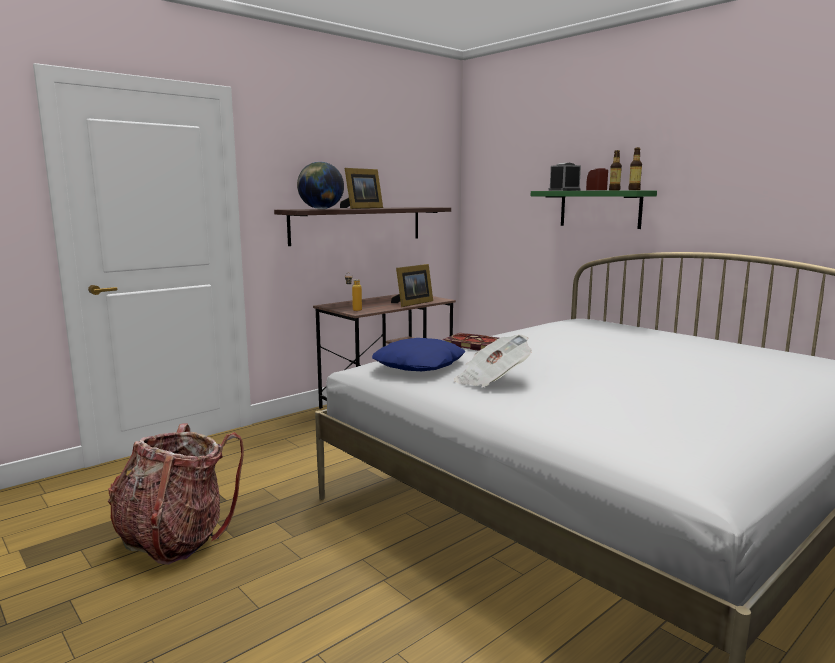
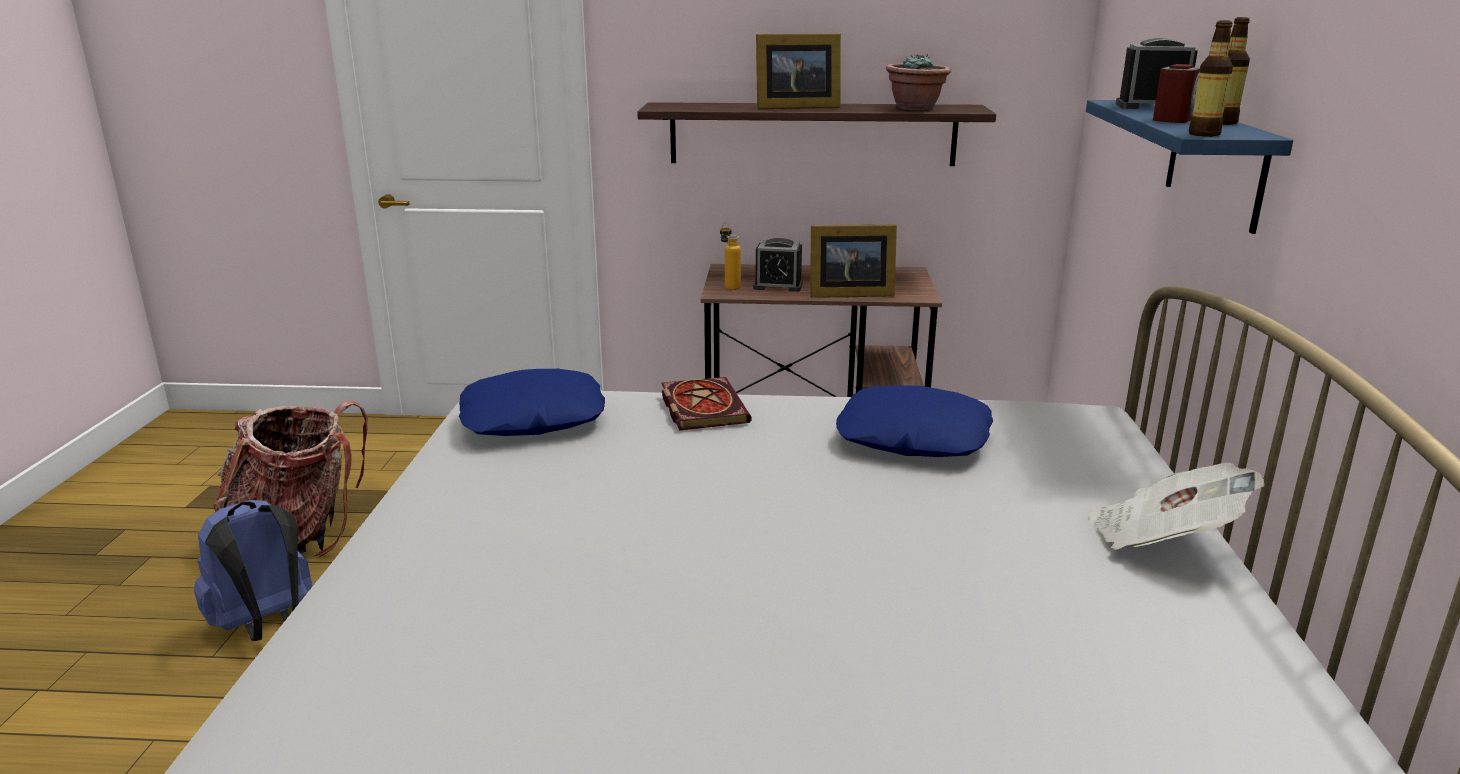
camera: 45 degrees right, 10 degrees up
globe [297,162,344,209] -> none
newspaper [454,335,532,387] -> newspaper moved to [1088,463,1264,550]
green shelf [531,190,657,229] -> blue shelf [1086,100,1293,234]
none -> blue backpack [194,500,312,641]
none -> alarm clock [753,238,803,292]
none -> blue pillow [836,385,993,457]
none -> potted plant [886,54,951,110]

